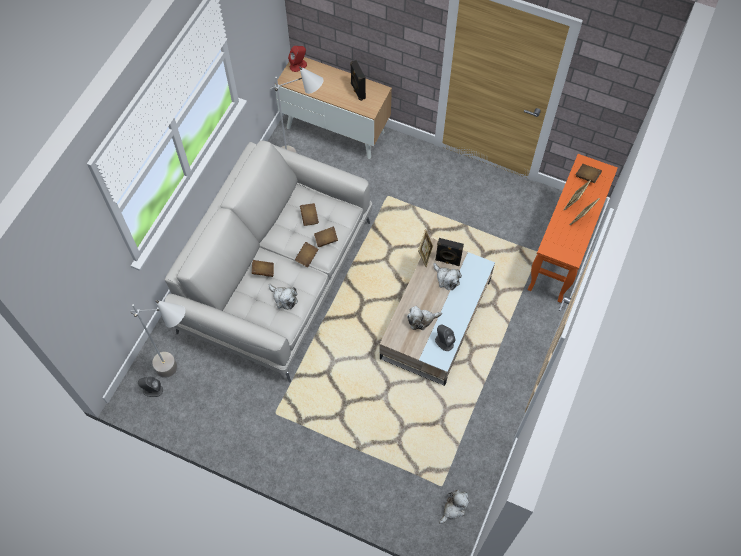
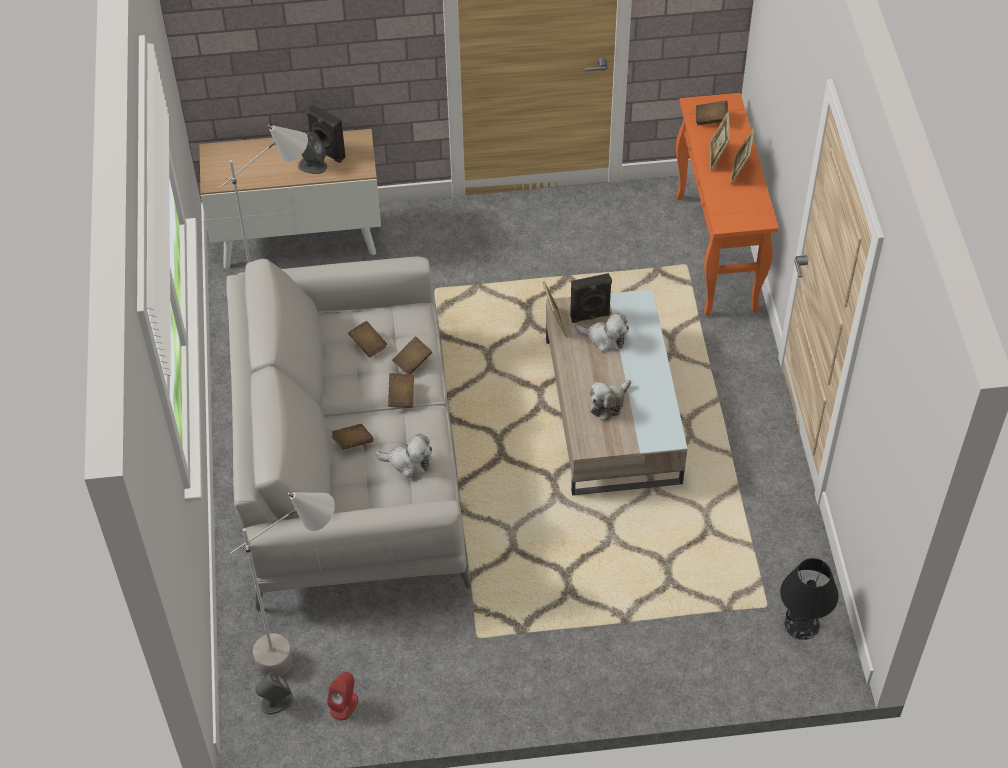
camera: 30 degrees left, 10 degrees down
red speaker [288,46,307,72] -> red speaker moved to [327,672,358,720]
grey speaker [435,325,456,351] -> grey speaker moved to [298,132,327,174]
plush toy [439,489,469,524] -> black table lamp [780,558,839,640]

